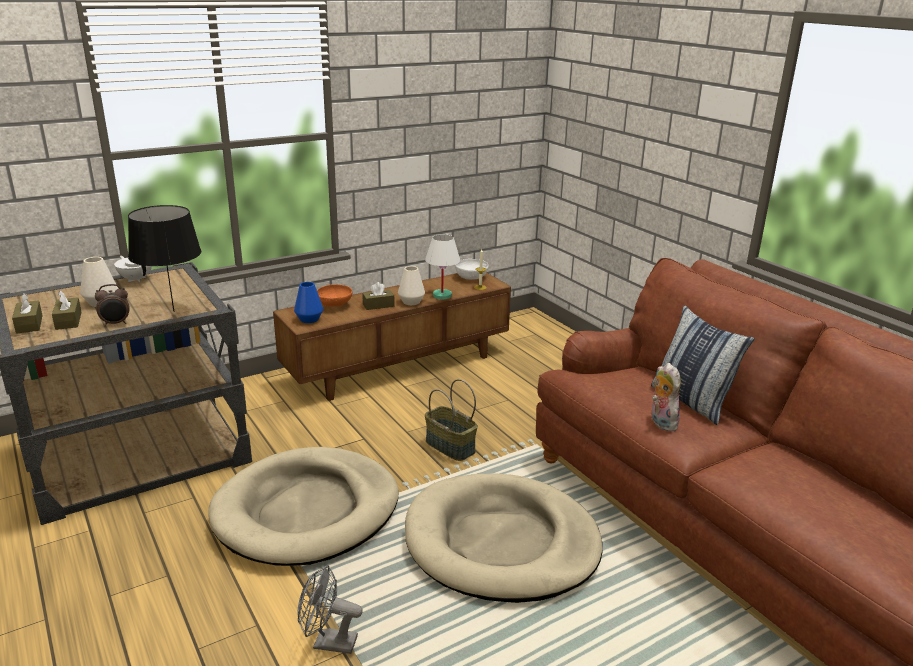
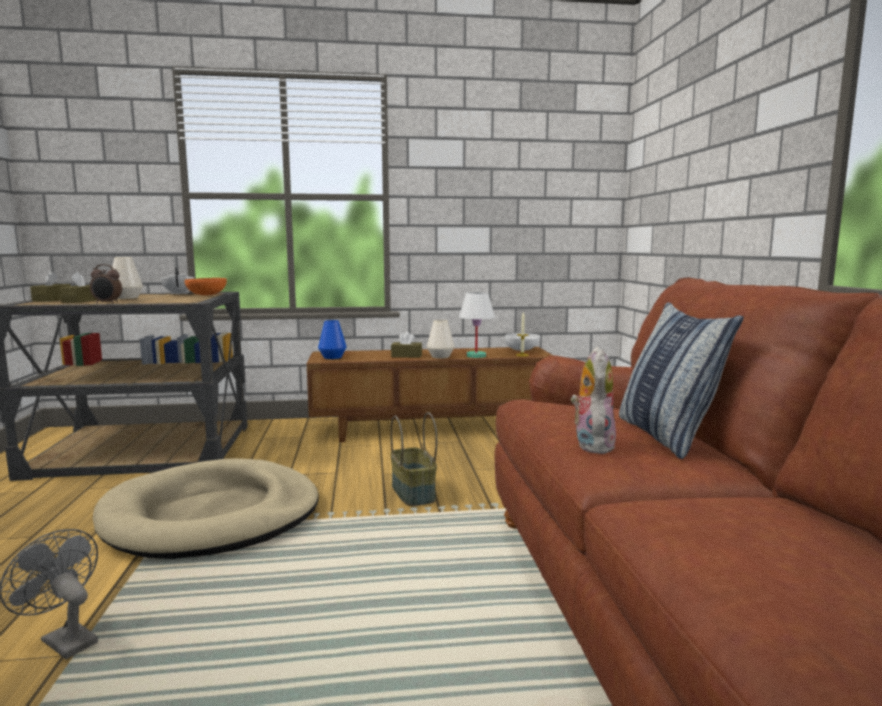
camera: 25 degrees right, 15 degrees down
black table lamp [128,205,201,312] -> none
orange bowl [317,284,352,307] -> orange bowl moved to [185,278,227,296]
beige dog bed [405,473,603,603] -> none

